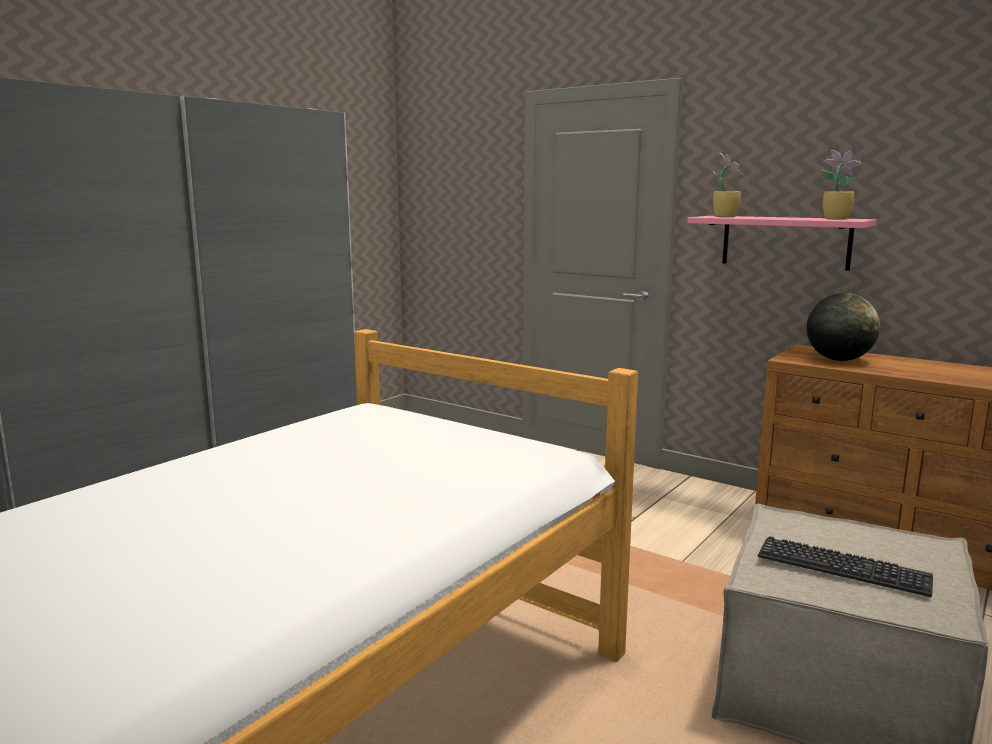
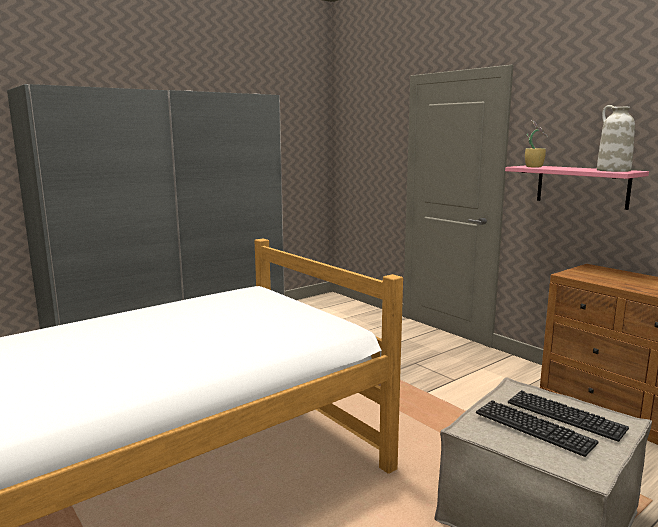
camera: 15 degrees right, 0 degrees up
globe [807,293,880,361] -> none
potted plant [821,150,862,219] -> white vase [597,105,635,172]
none -> keyboard [508,390,629,442]

